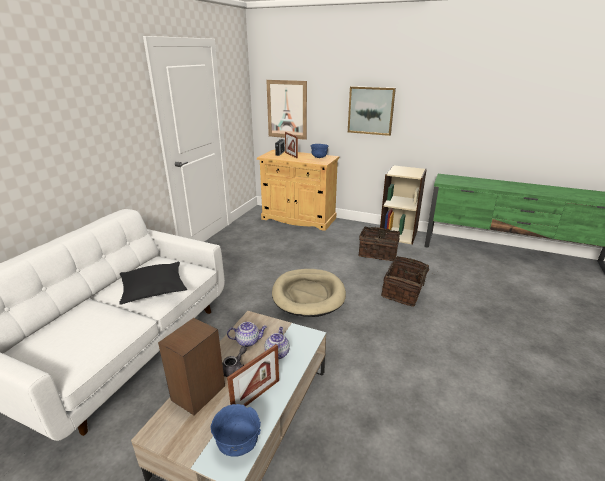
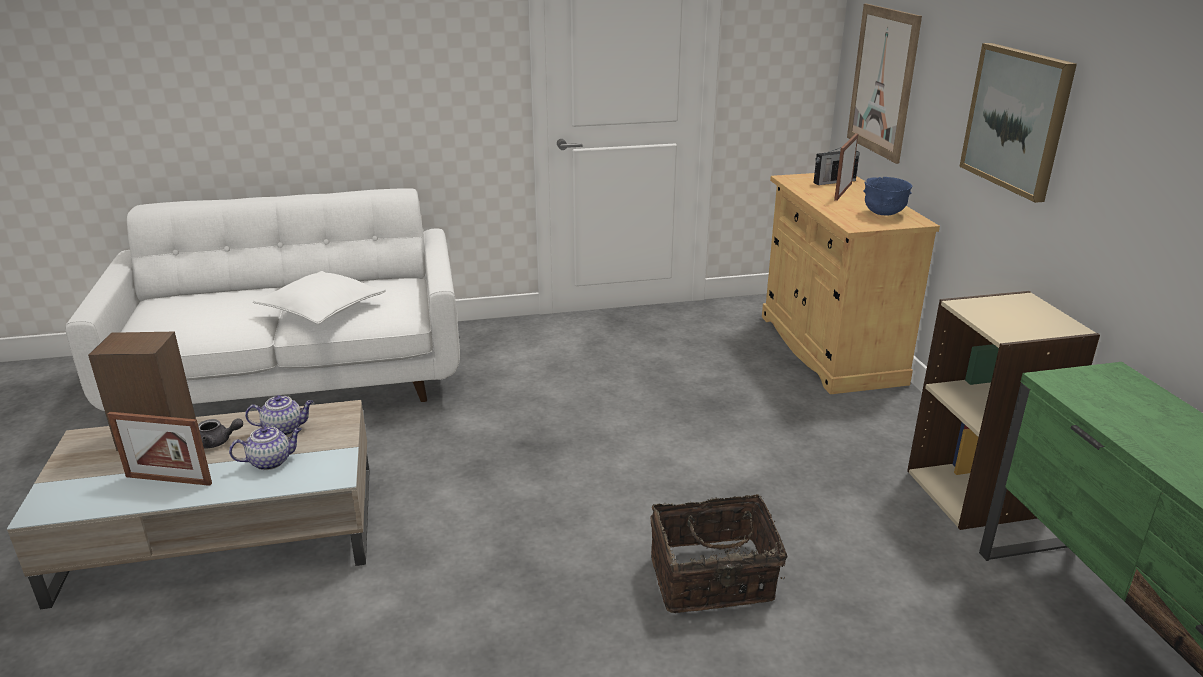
camera: 55 degrees right, 0 degrees up
black pillow [119,262,187,305] -> white pillow [253,271,386,324]
blue bowl [211,404,261,457] -> none
teapot [227,322,267,347] -> teapot turned 60 degrees counterclockwise [245,395,313,436]
beige dog bed [272,269,346,317] -> none
basket [358,227,400,261] -> none

